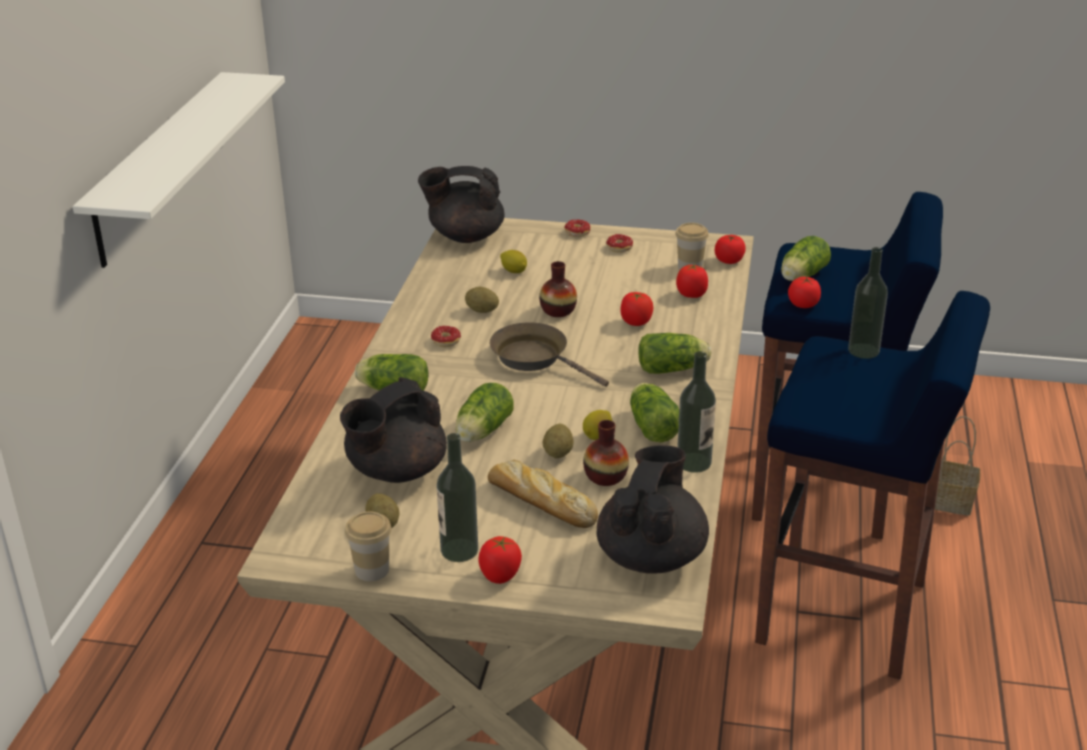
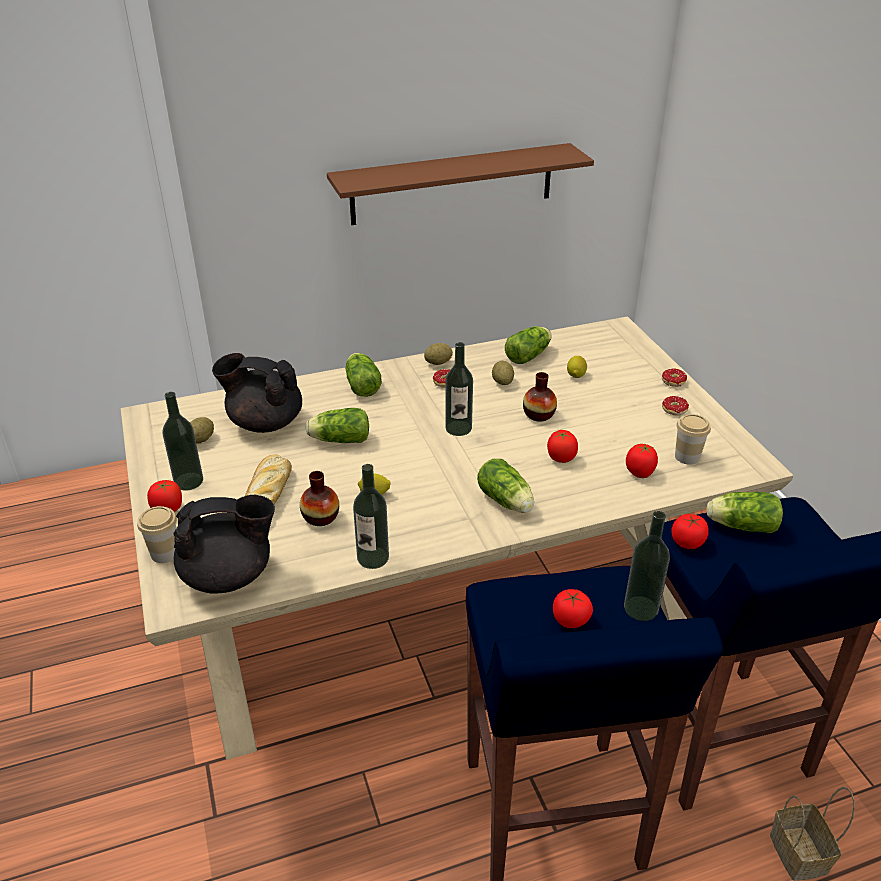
camera: 60 degrees right, 5 degrees up
white shelf [73,72,285,268] -> brown shelf [327,143,594,225]
cup [345,511,391,581] -> cup moved to [137,506,177,563]
black teapot [418,166,505,243] -> none
brown frying pan [490,322,609,387] -> bottle [445,342,473,436]
potato [543,424,574,458] -> potato moved to [424,343,453,365]
lettuce [630,383,679,442] -> lettuce moved to [505,326,552,364]
tomato [715,235,746,264] -> tomato moved to [553,589,593,628]

